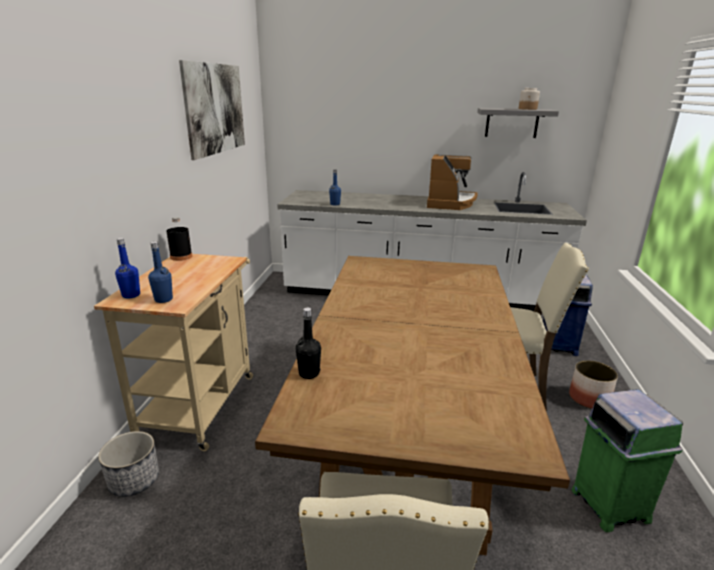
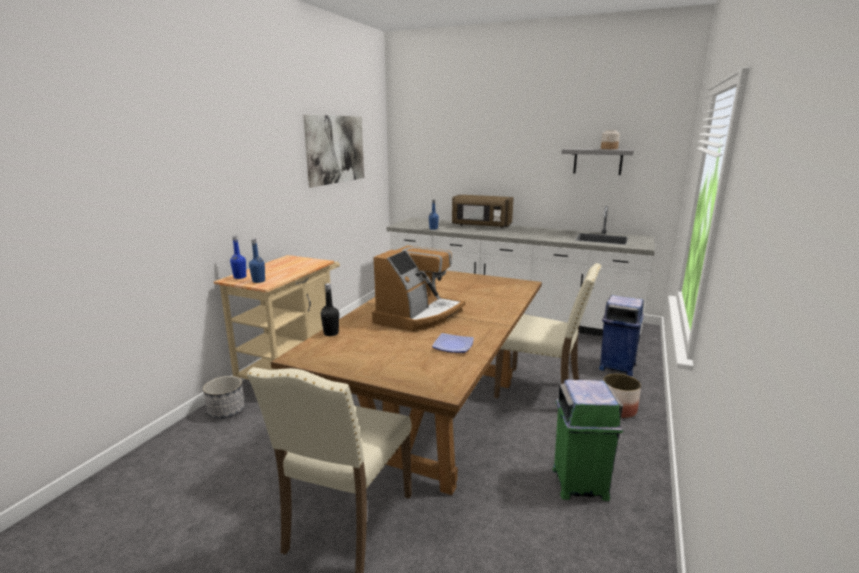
camera: 15 degrees right, 5 degrees down
black bottle [166,217,192,261] -> none
coffee machine [427,154,478,210] -> coffee machine moved to [372,245,465,332]
none -> plate [432,333,474,353]
none -> brown microwave [452,195,514,229]

